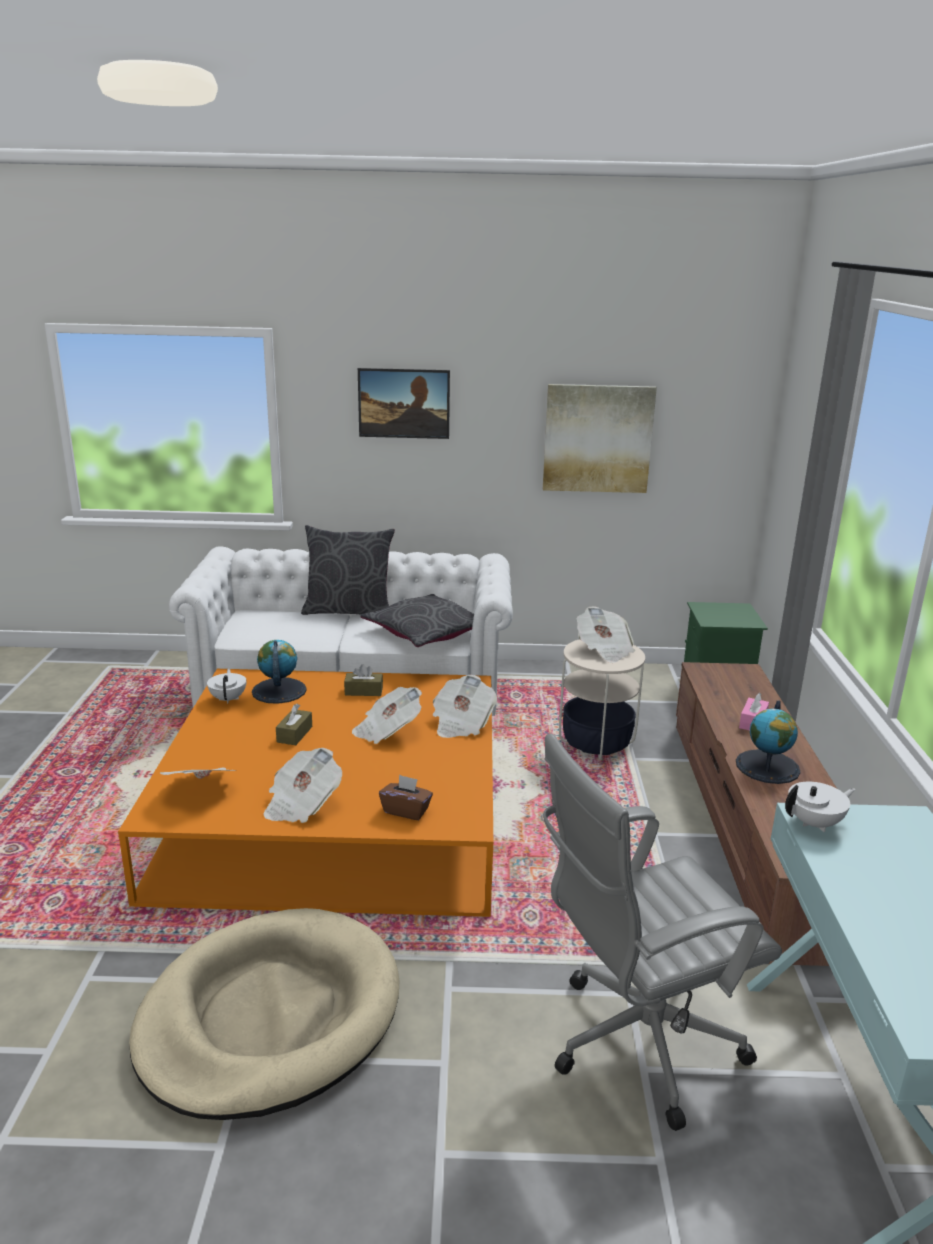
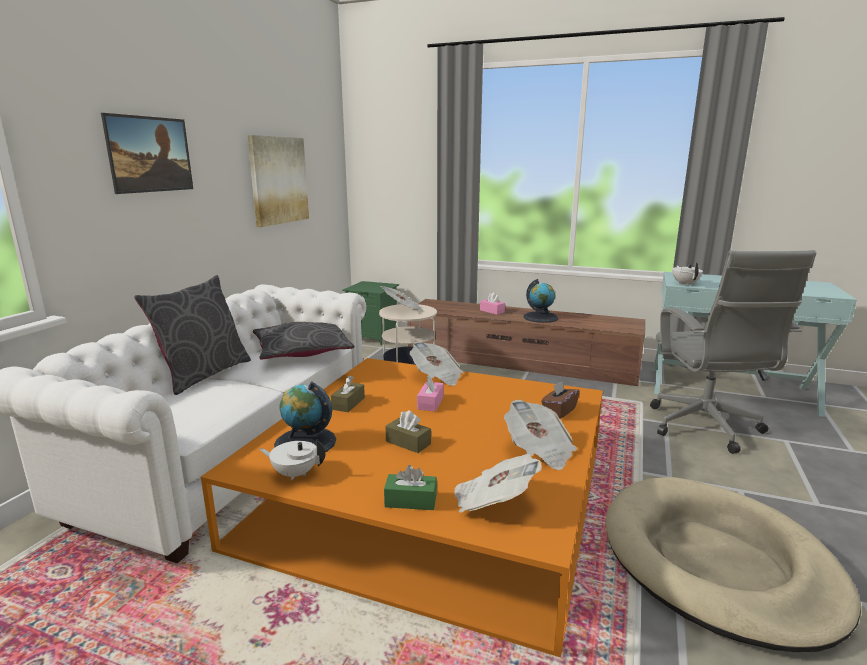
camera: 70 degrees left, 5 degrees down
newspaper [352,687,422,744] -> pink tissue box [417,375,444,411]
none -> green tissue box [384,465,437,510]

